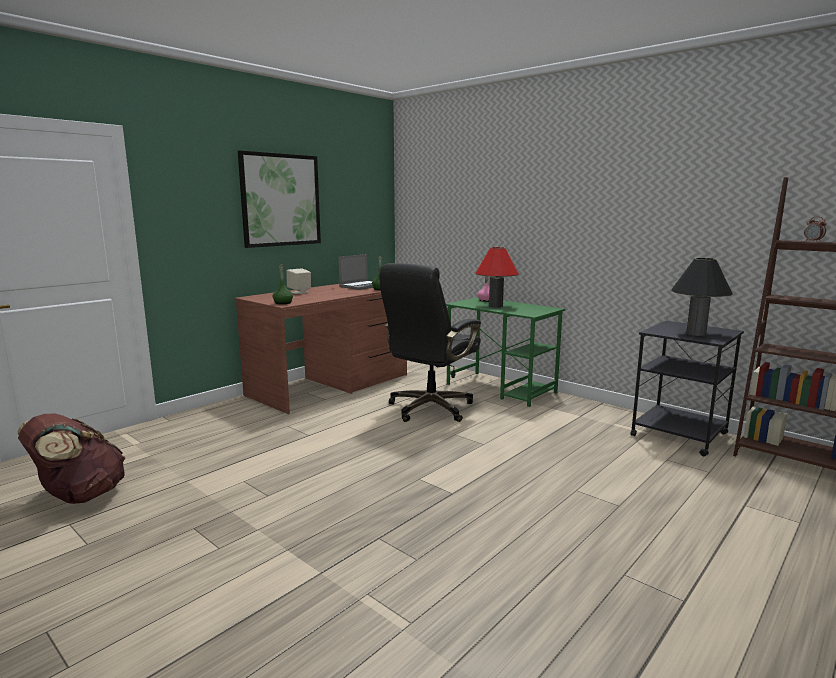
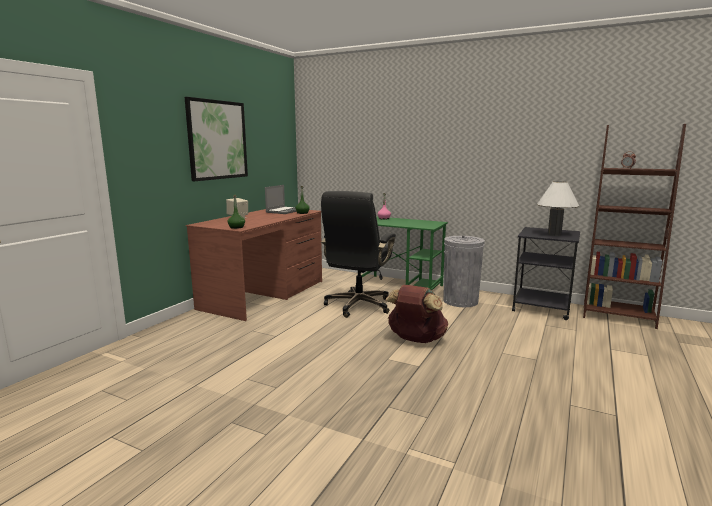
camera: 15 degrees left, 0 degrees up
brown backpack [18,413,125,504] -> brown backpack moved to [385,285,448,343]
red table lamp [476,247,519,308] -> none
black table lamp [671,258,733,336] -> white table lamp [537,181,579,236]
none -> grey trash can [443,236,485,307]

